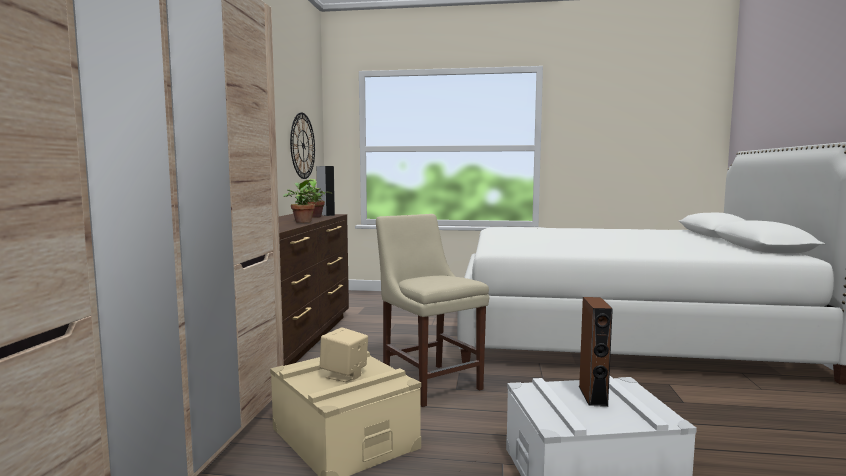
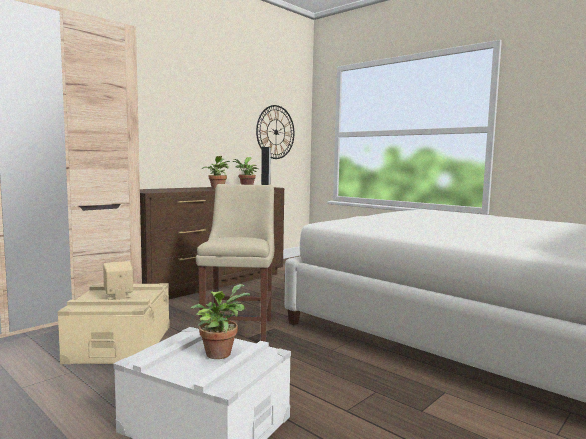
camera: 35 degrees right, 0 degrees up
brown speaker [579,297,613,407] -> potted plant [190,284,250,359]

